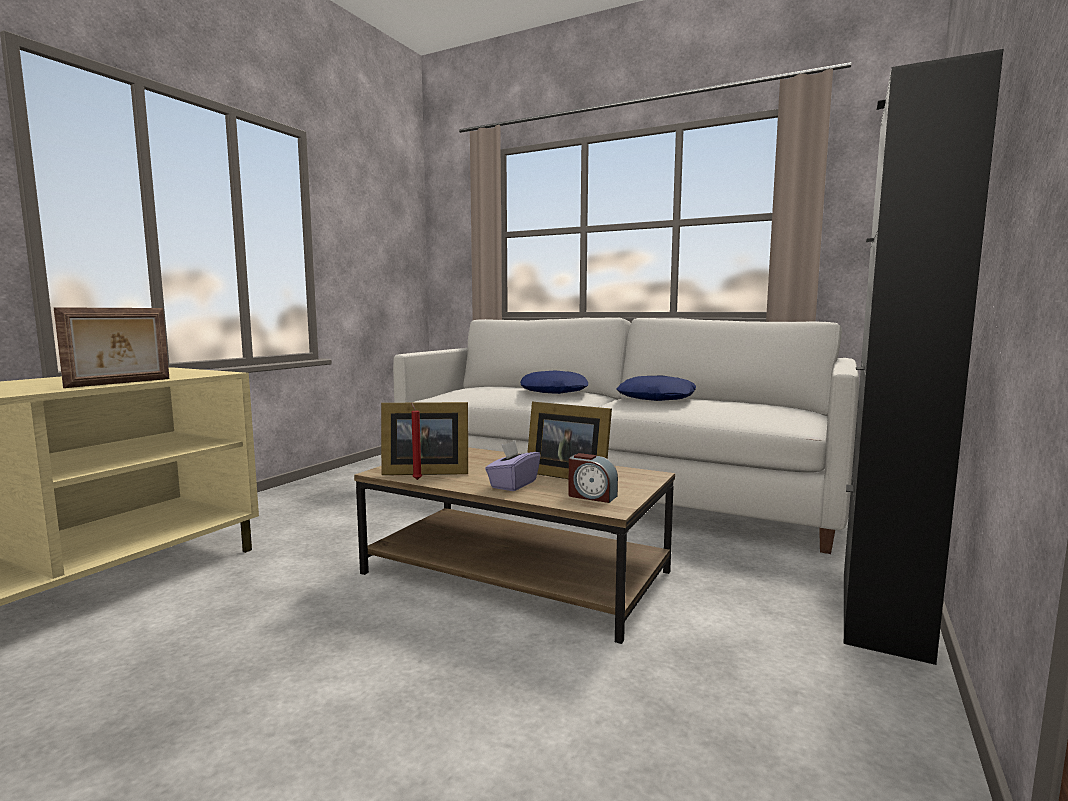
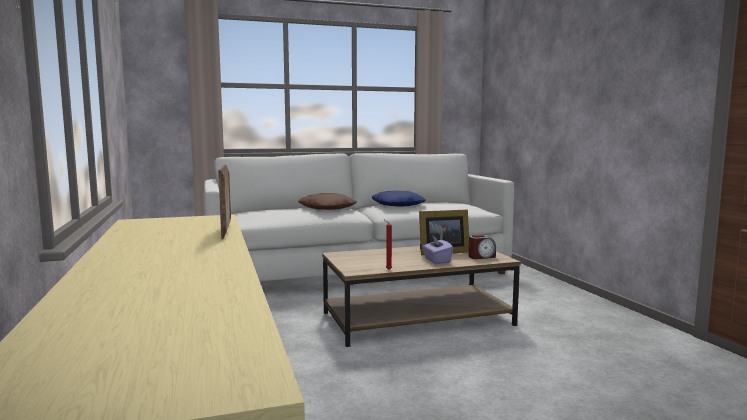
camera: 45 degrees left, 0 degrees up
picture frame [381,402,468,475] -> none
blue pillow [520,370,588,394] -> brown pillow [298,193,357,210]
black cabinet [843,49,1004,665] -> none

